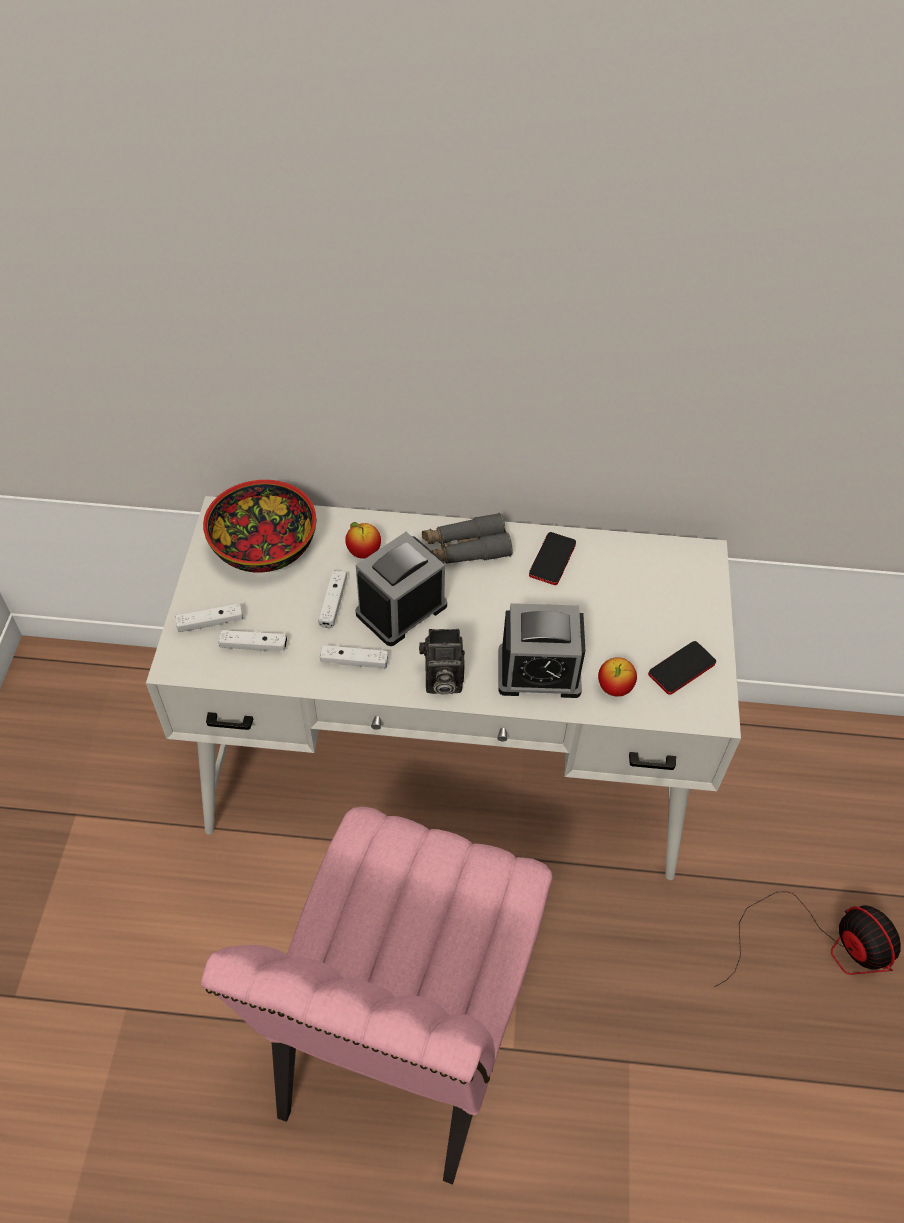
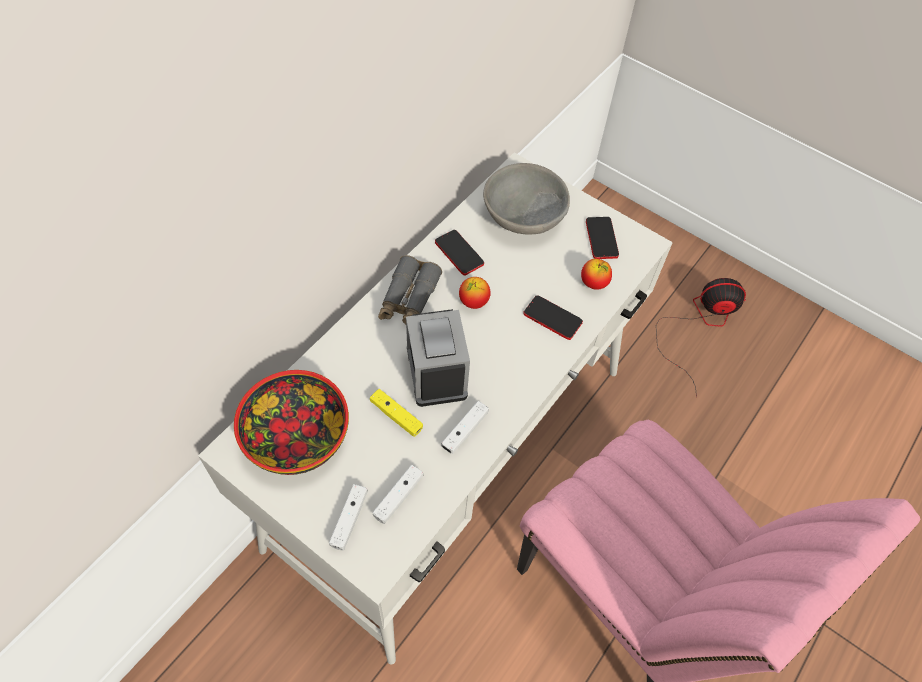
camera: 60 degrees left, 5 degrees up
white game controller [318,570,347,628] -> yellow game controller [370,389,423,437]
apple [345,522,381,559] -> apple moved to [459,277,491,309]
camera [419,629,465,694] -> none
alarm clock [498,603,586,698] -> phone [523,295,583,340]
none -> grey bowl [483,163,570,235]

